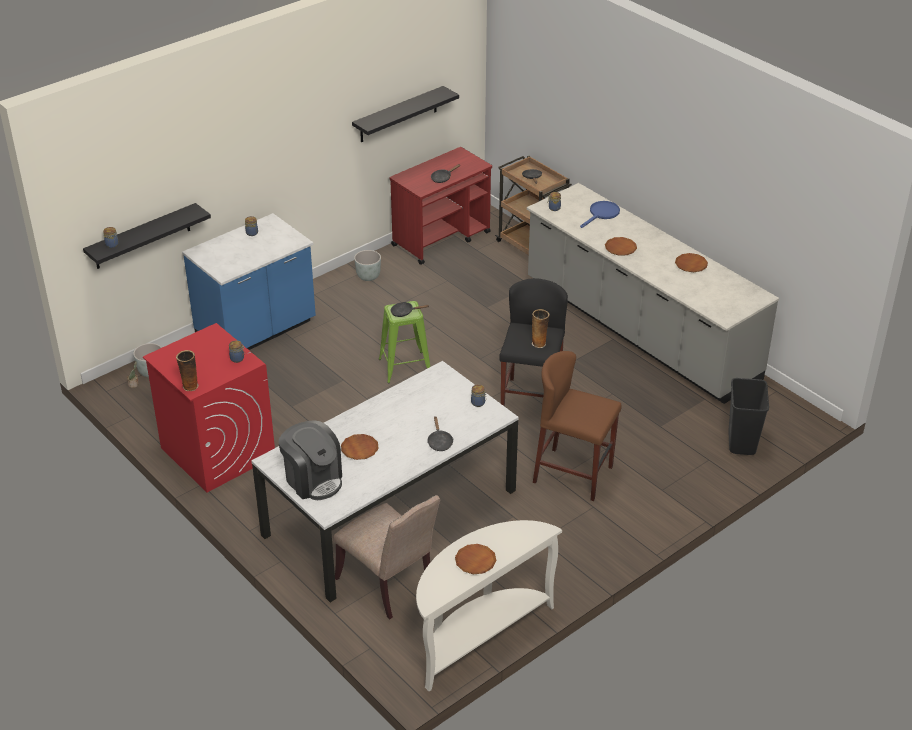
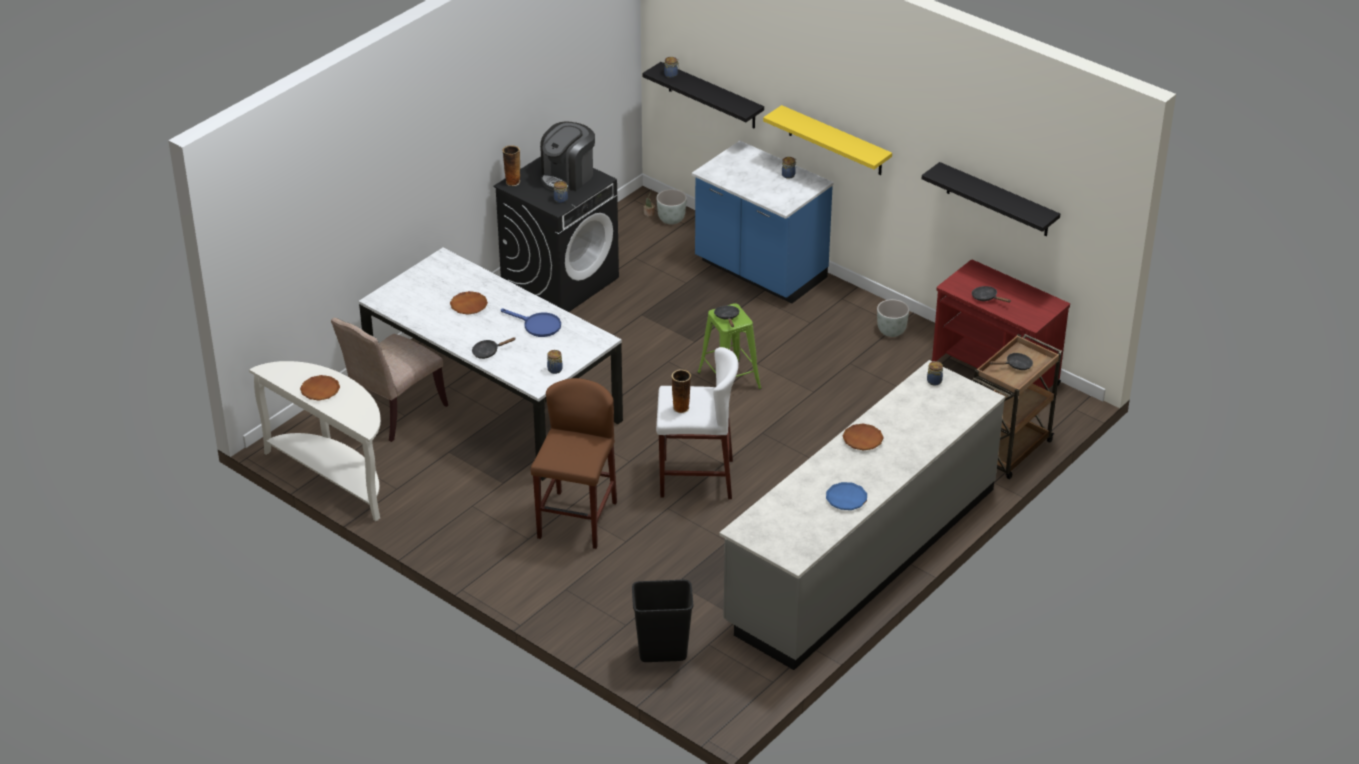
camera: 80 degrees right, 0 degrees up
red washing machine [143,323,275,492] -> black washing machine [493,156,619,312]
coffee machine [279,420,342,500] -> coffee machine moved to [540,121,595,191]
black stool [499,278,568,406] -> white stool [656,347,739,499]
blue frying pan [580,201,620,228] -> blue frying pan moved to [501,309,561,337]
brown plate [675,253,708,272] -> blue plate [826,482,867,510]
none -> yellow shelf [763,105,892,175]

